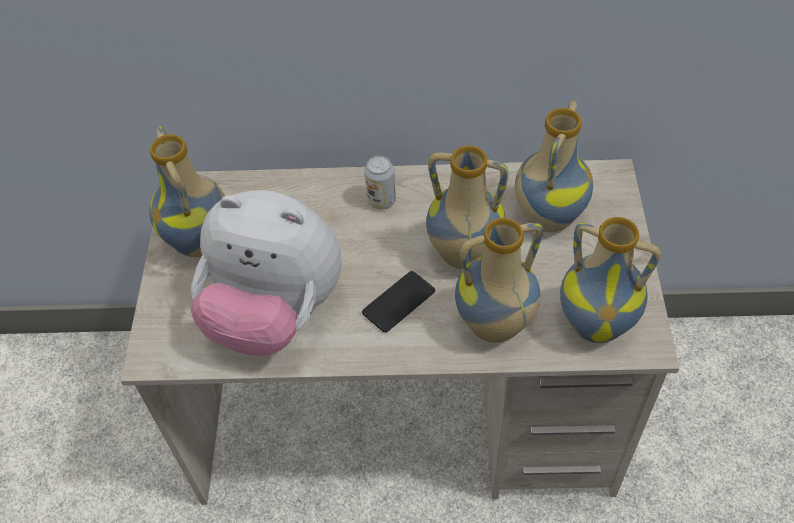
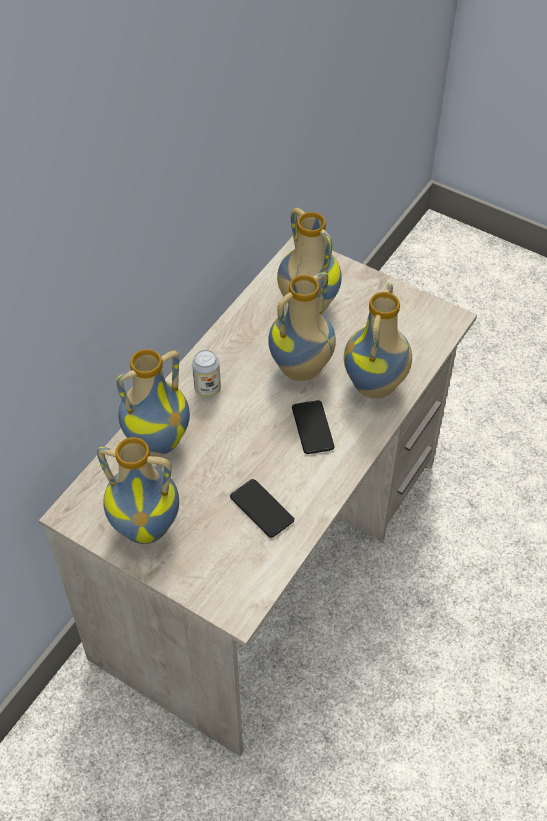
camera: 60 degrees left, 0 degrees up
plush toy [191,190,342,356] -> phone [230,479,294,538]
vase [560,217,662,343] -> vase moved to [116,349,190,456]

